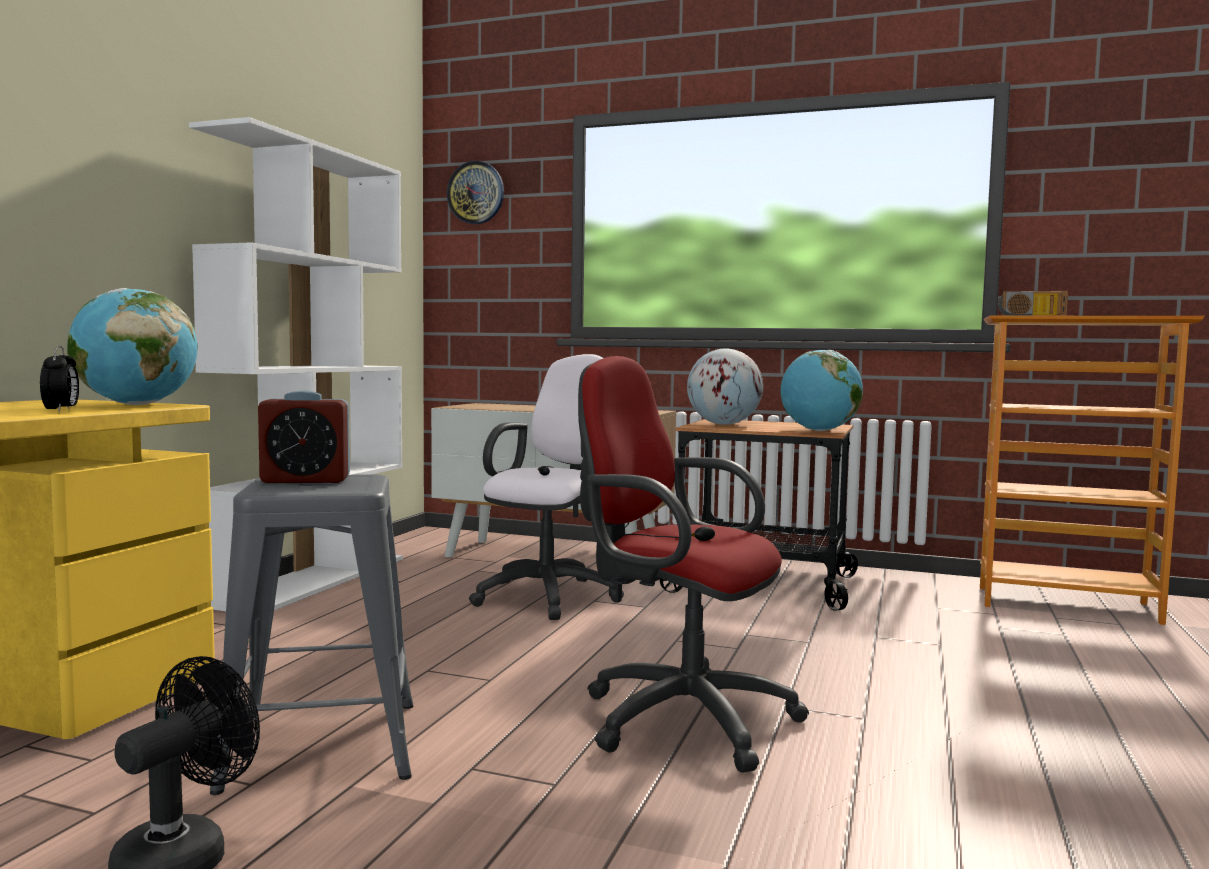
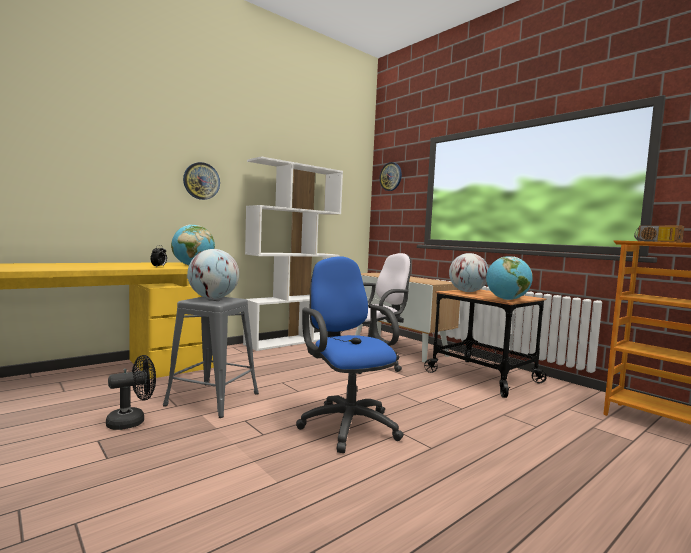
camera: 30 degrees right, 0 degrees up
alarm clock [258,390,350,483] -> globe [187,249,239,299]
red office chair [578,356,809,773] -> blue office chair [296,256,404,453]
none -> wall clock [183,162,220,200]

